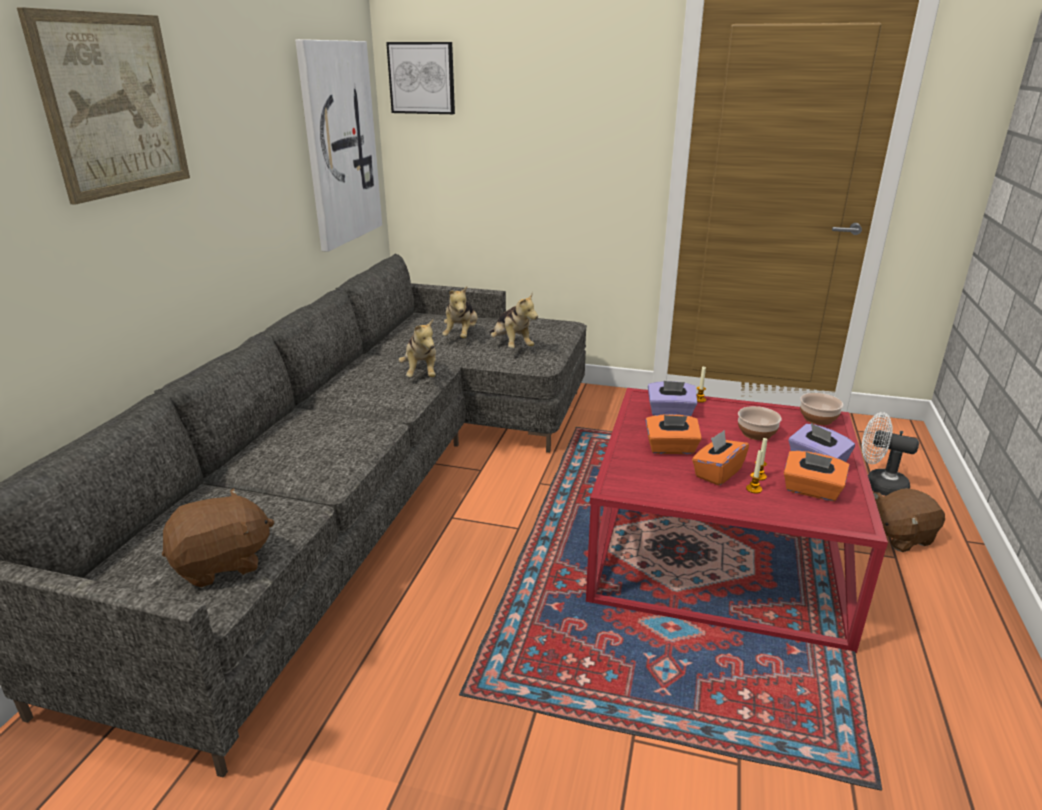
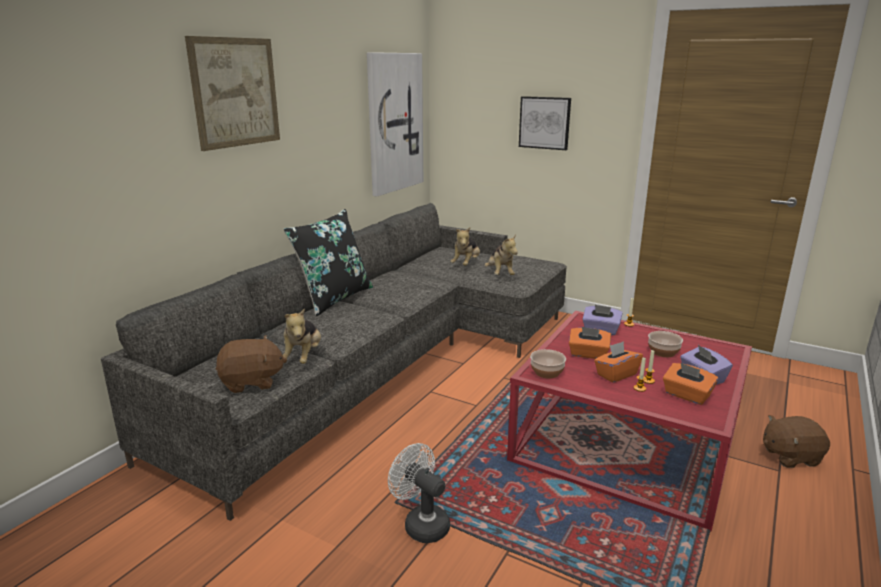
camera: 15 degrees right, 5 degrees down
picture [386,42,455,114] -> picture moved to [519,96,571,150]
plush toy [399,319,436,377] -> plush toy moved to [283,308,321,364]
bowl [800,393,843,425] -> bowl moved to [530,349,566,379]
white fan [862,412,919,496] -> white fan moved to [388,443,450,543]
none -> black pillow [283,209,373,316]

